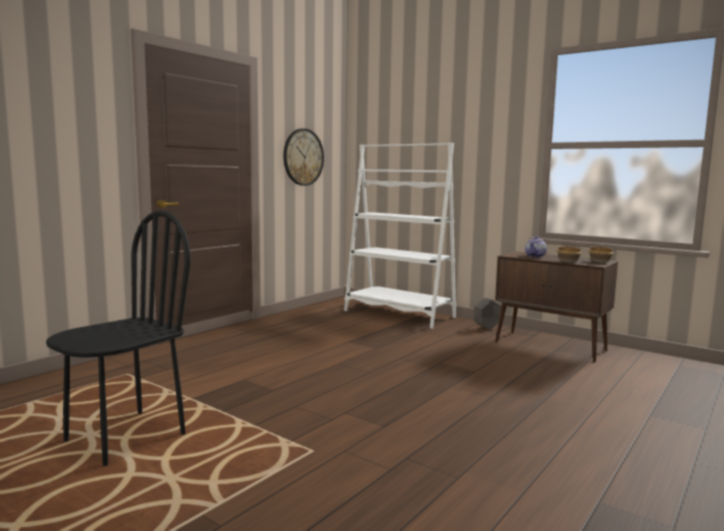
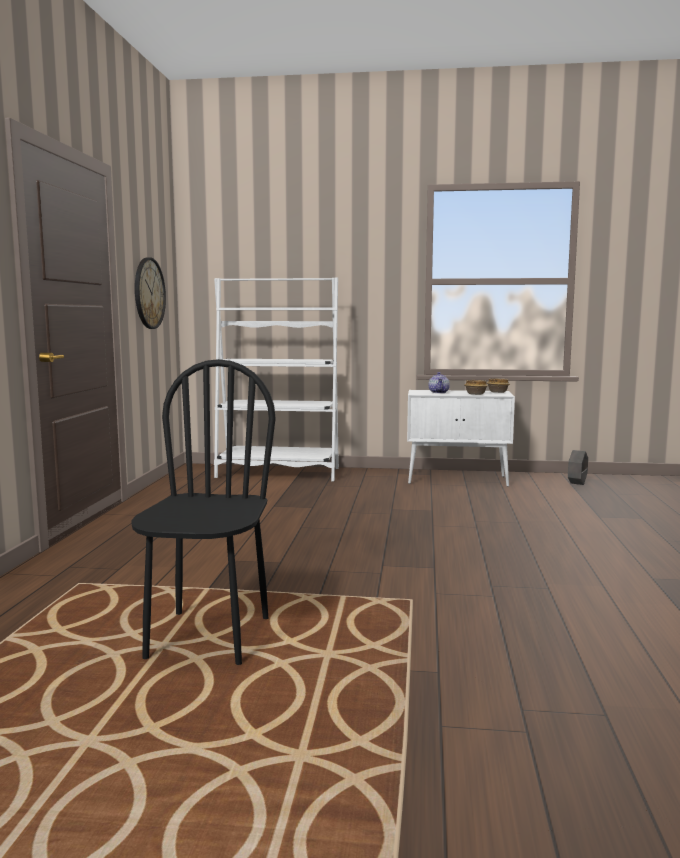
camera: 30 degrees left, 0 degrees up
grey planter [474,298,501,330] -> grey planter moved to [568,450,588,485]
brown cabinet [495,251,618,362] -> white cabinet [407,390,515,487]

